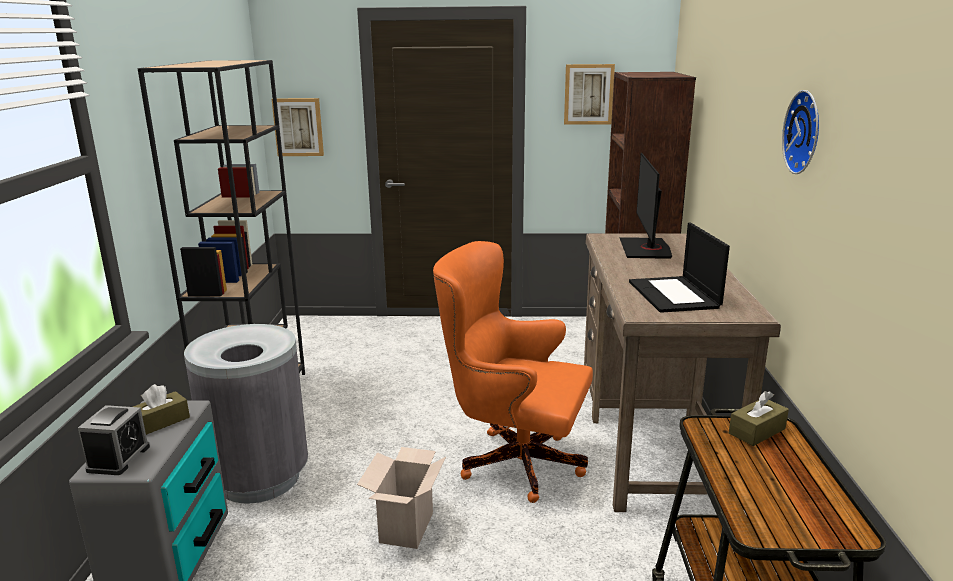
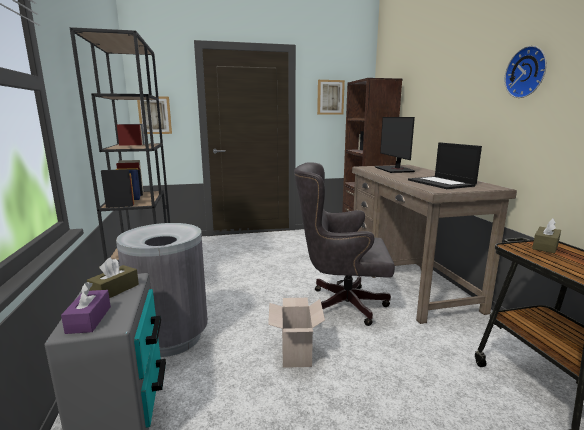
camera: 15 degrees left, 5 degrees down
alarm clock [78,405,150,475] -> purple tissue box [61,282,111,334]
orange office chair [433,241,593,503] -> grey office chair [294,162,395,326]

